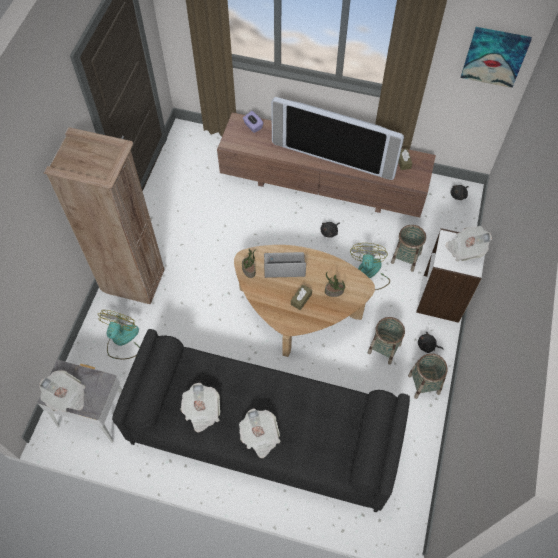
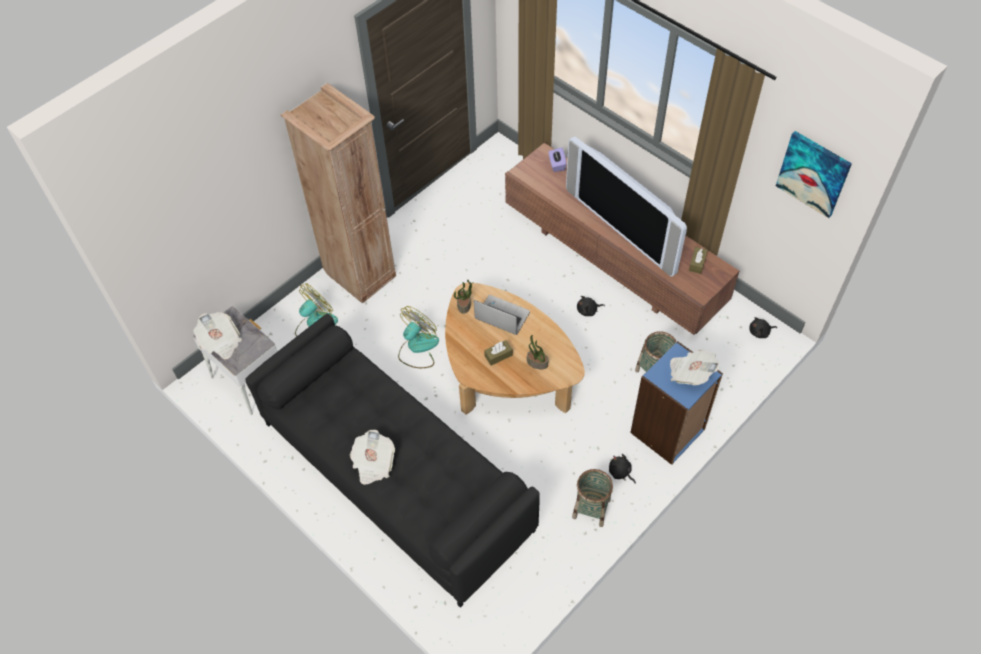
camera: 30 degrees right, 5 degrees down
newspaper [181,383,220,433] -> none
fan [350,243,390,290] -> fan moved to [398,306,439,368]
basket [368,317,405,365] -> none
white bookcase [416,228,485,323] -> blue bookcase [630,341,723,465]

